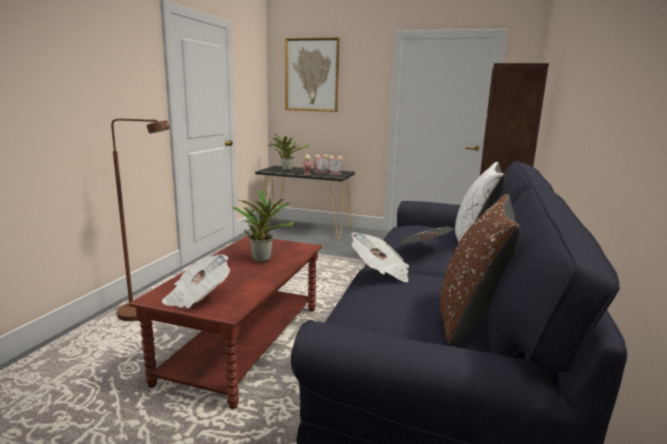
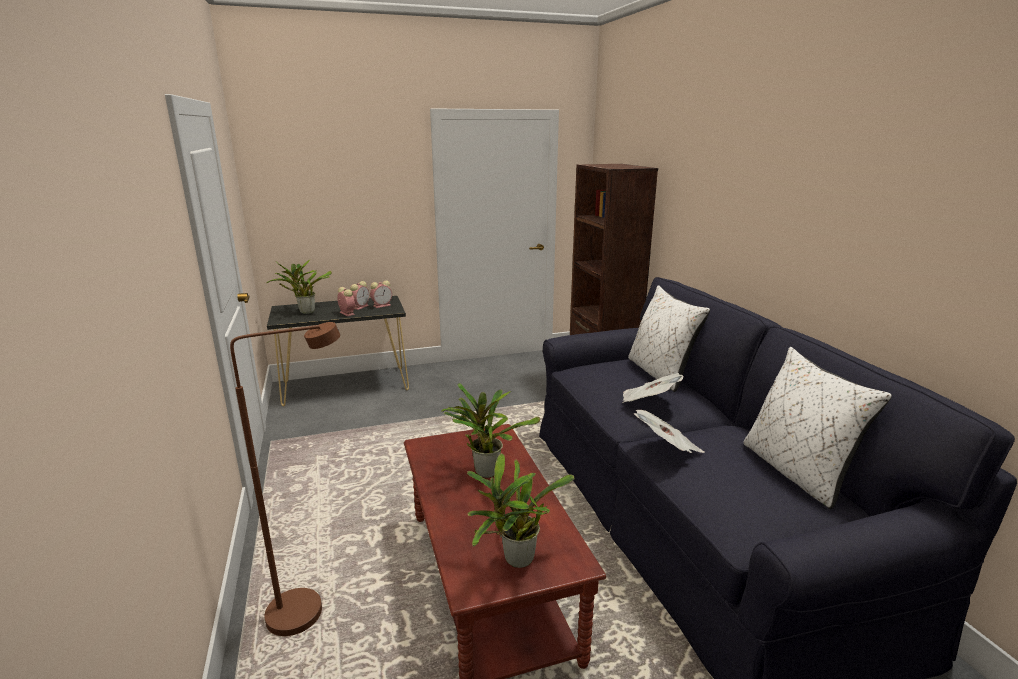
camera: 35 degrees left, 5 degrees up
newspaper [162,254,230,309] -> potted plant [467,453,575,568]
picture [285,37,339,112] -> none
brown pillow [440,194,521,346] -> white pillow [743,347,892,509]

